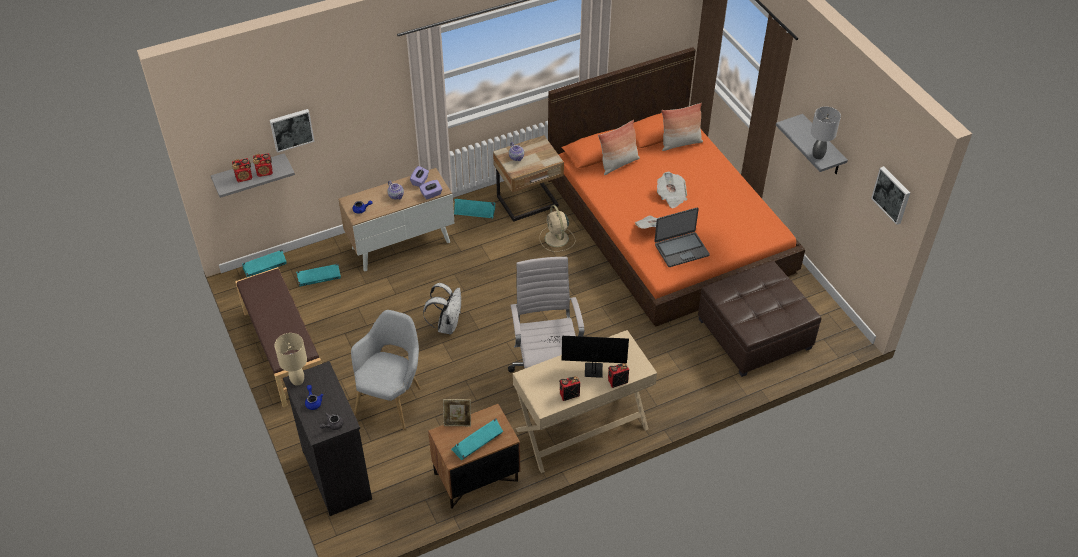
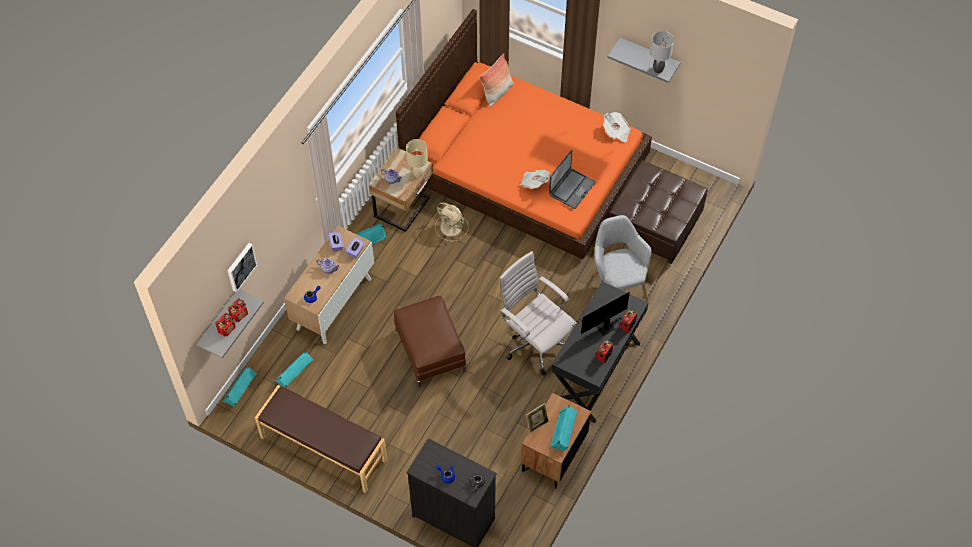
camera: 35 degrees left, 10 degrees up
beige table lamp [274,333,307,386] -> beige table lamp moved to [406,139,428,178]
grey armchair [351,310,421,430] -> grey armchair moved to [593,215,651,302]
white backpack [423,283,461,334] -> brown ottoman [394,296,466,387]
beige desk [513,330,657,473] -> black desk [551,282,648,423]
pillow [598,120,640,175] -> none
newspaper [657,172,687,208] -> newspaper moved to [603,112,631,143]
picture [871,166,910,225] -> none

